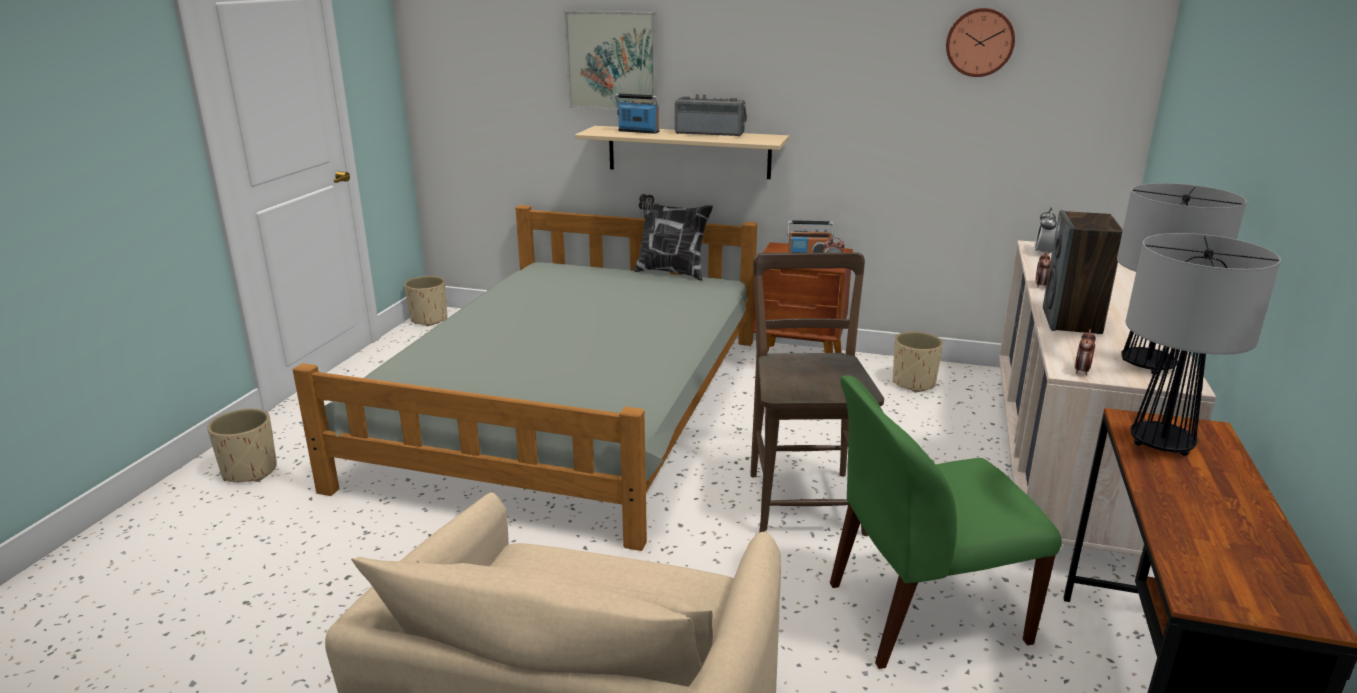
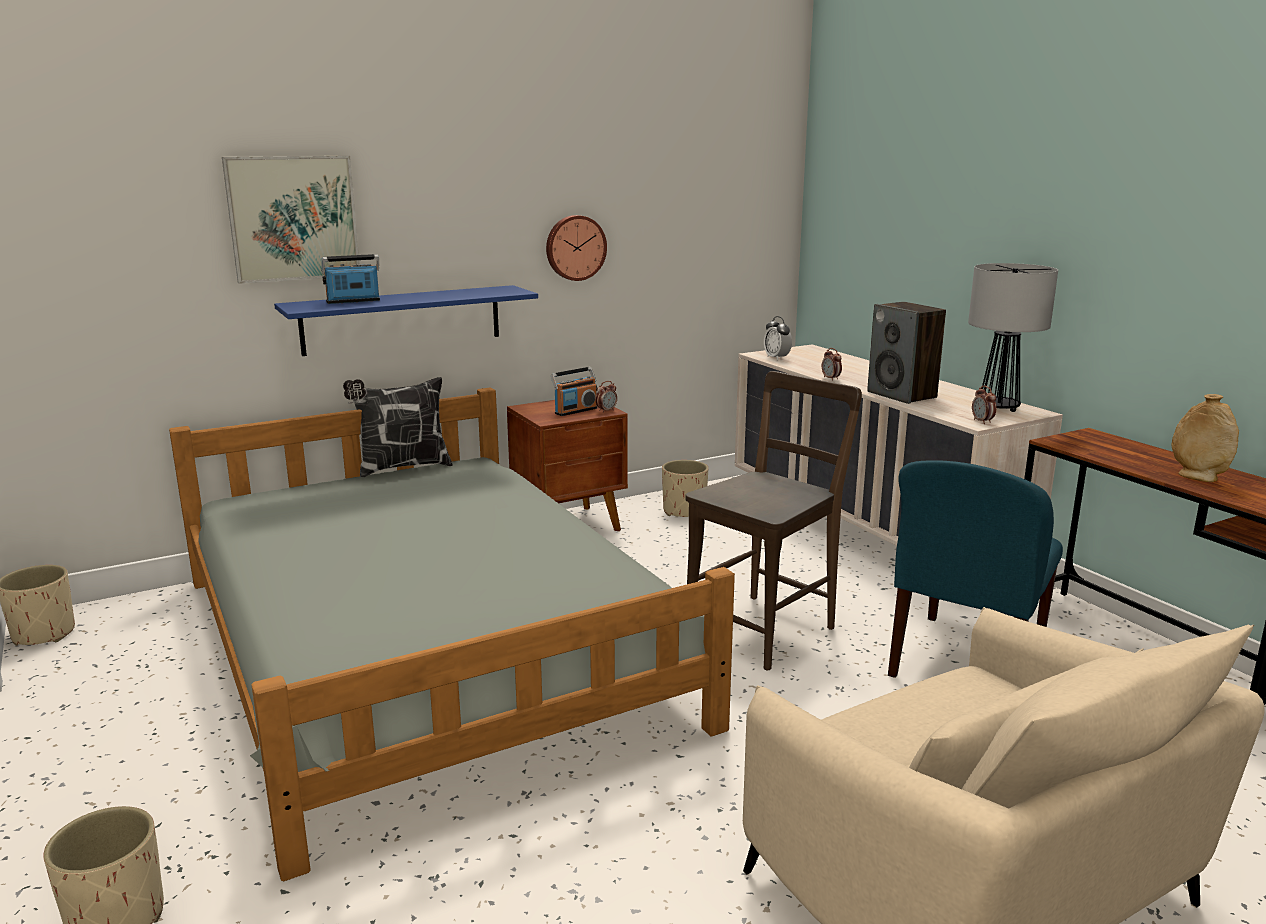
camera: 45 degrees left, 5 degrees down
beige shelf [575,126,789,179] -> blue shelf [274,285,538,356]
radio [675,94,747,137] -> none
brown chair [750,252,884,536] -> brown chair turned 90 degrees clockwise [685,371,862,670]
green chair [830,375,1062,669] -> blue chair [888,460,1063,678]
wall clock [946,8,1015,77] -> wall clock moved to [546,215,607,281]
table lamp [1125,233,1281,456] -> none
none -> beige vase [1171,394,1239,482]

